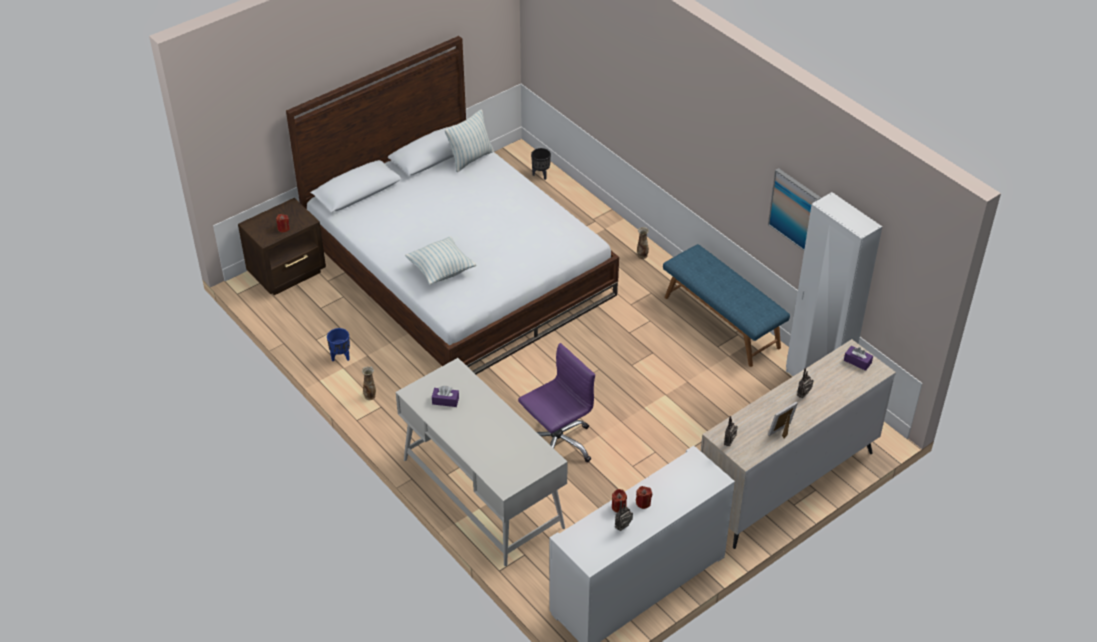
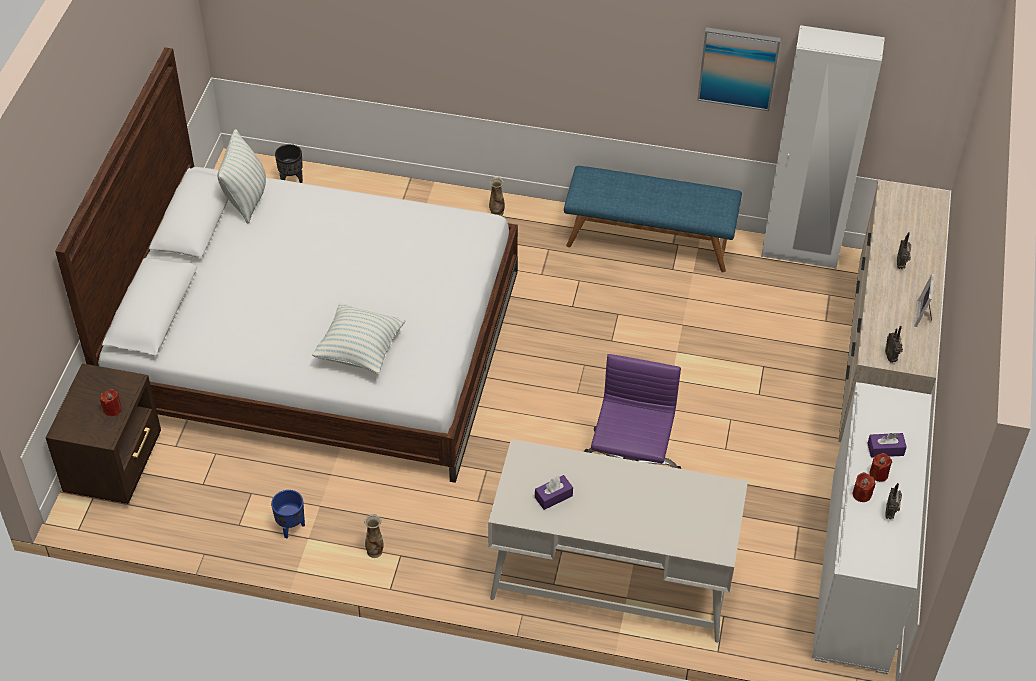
camera: 40 degrees left, 5 degrees up
purple tissue box [844,346,873,371] -> purple tissue box moved to [867,433,907,458]

